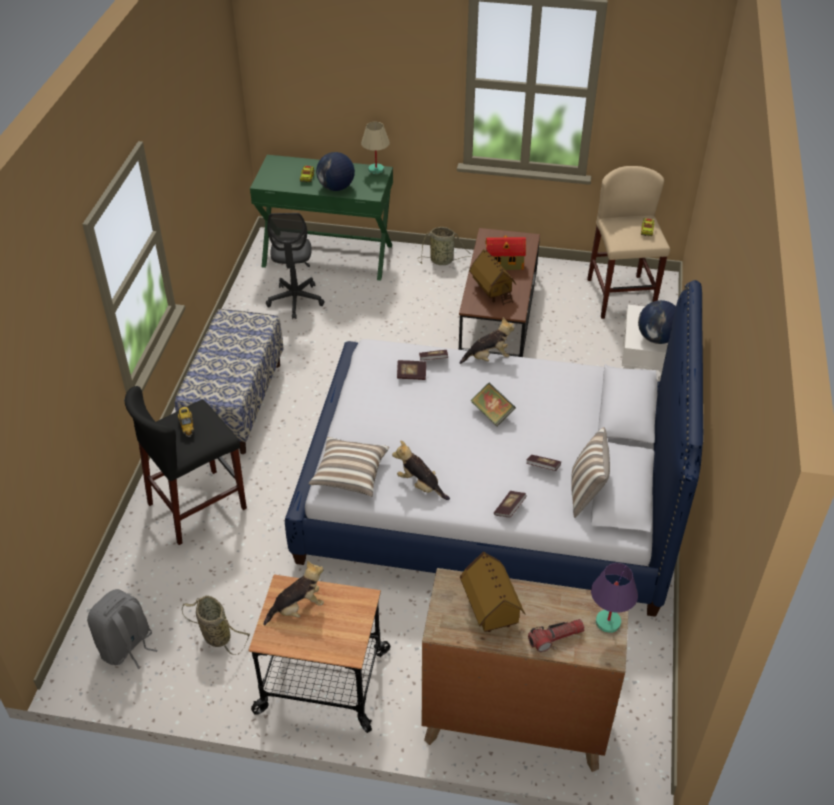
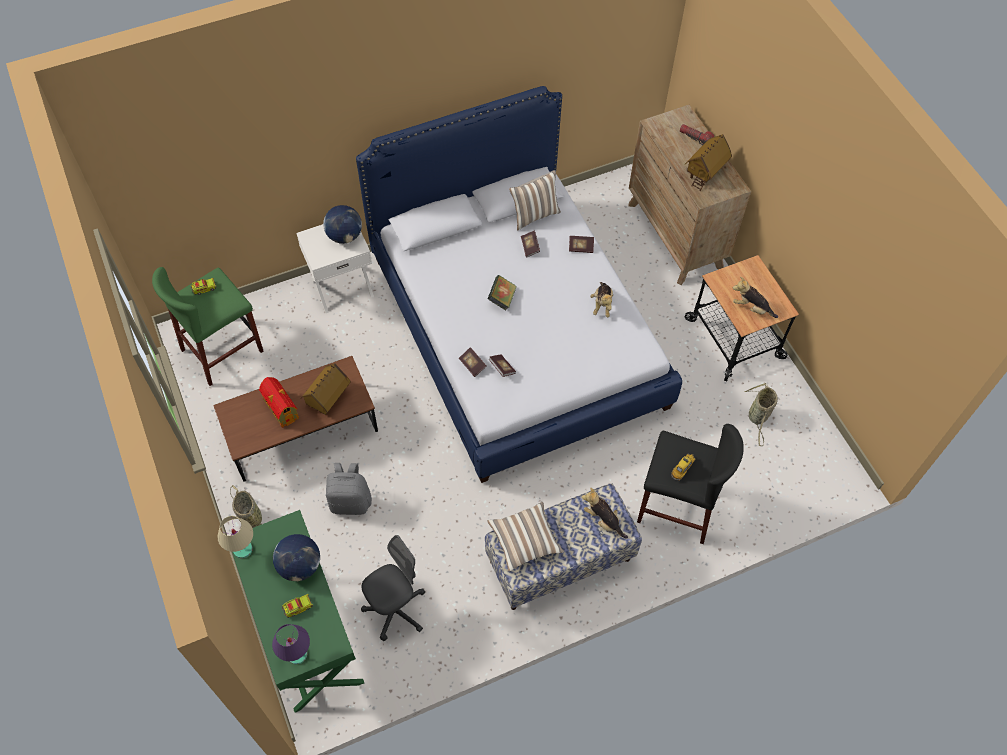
camera: 125 degrees left, 15 degrees up
grey backpack [87,589,158,669] -> grey backpack moved to [326,463,372,515]
pillow [309,437,389,497] -> pillow moved to [487,502,564,572]
plush toy [459,317,514,364] -> plush toy moved to [582,488,628,539]
beige stool [587,166,670,319] -> green stool [152,267,263,386]
purple table lamp [591,563,638,633] -> purple table lamp moved to [272,624,310,665]

